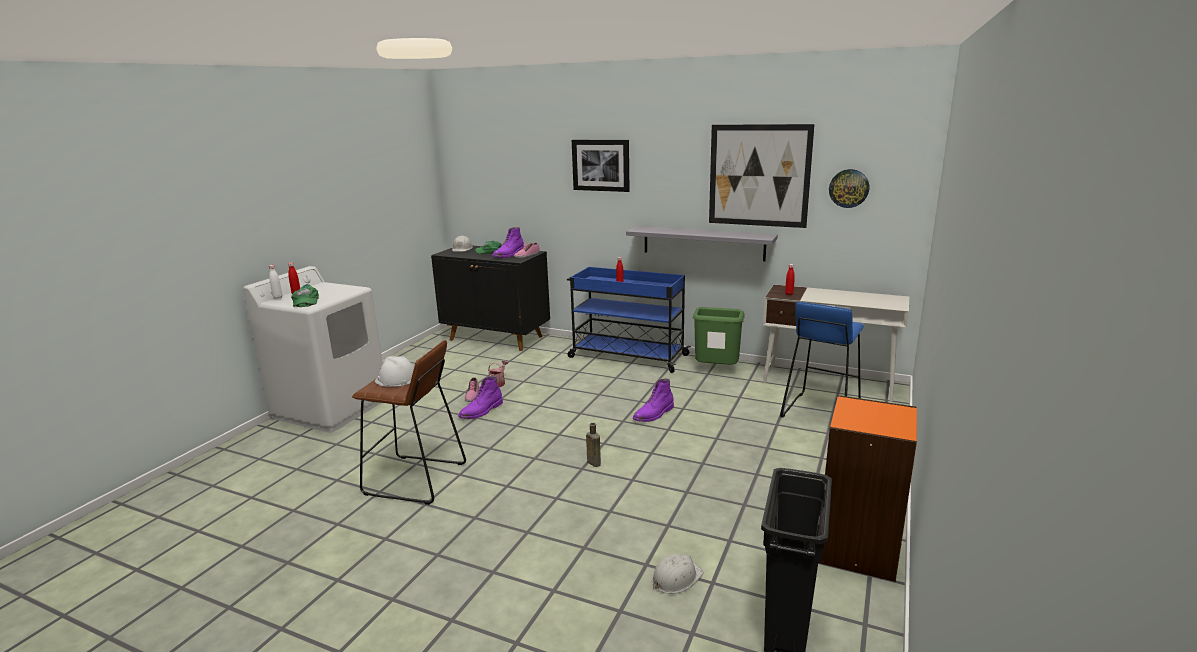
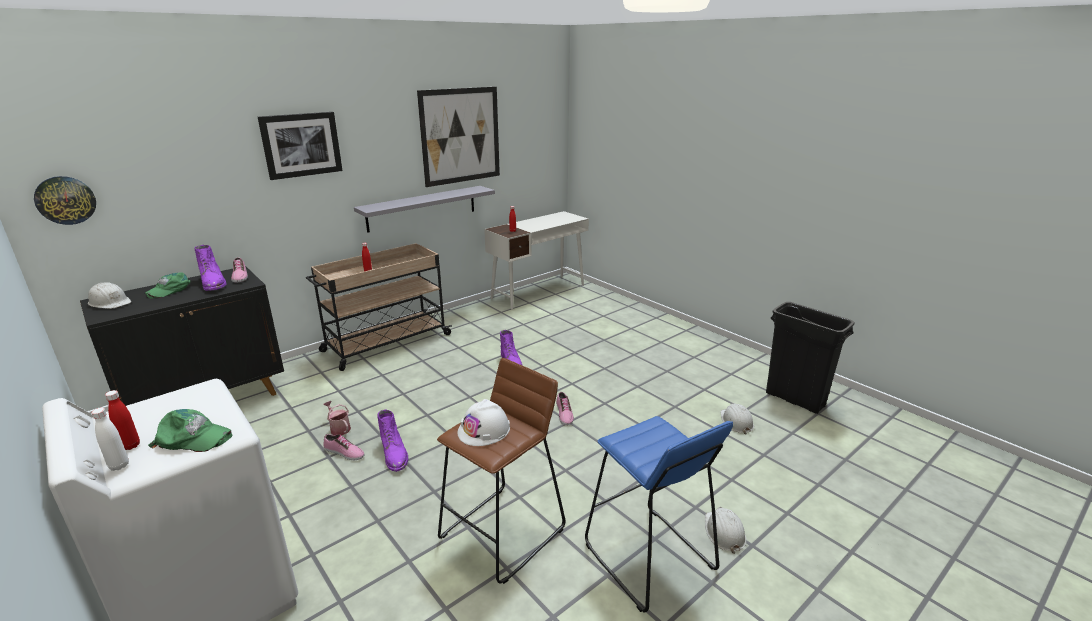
camera: 65 degrees left, 5 degrees up
blue cart [567,267,691,373] -> beige cart [306,243,452,371]
brown bottle [586,423,601,467] -> shoe [556,392,574,425]
green trash can [693,307,745,365] -> none
blue stool [780,302,864,418] -> blue stool moved to [585,416,733,612]
orange bookcase [819,395,917,582] -> none
wall clock [829,169,869,208] -> wall clock moved to [34,176,96,225]
none -> white hard hat [705,507,747,554]

